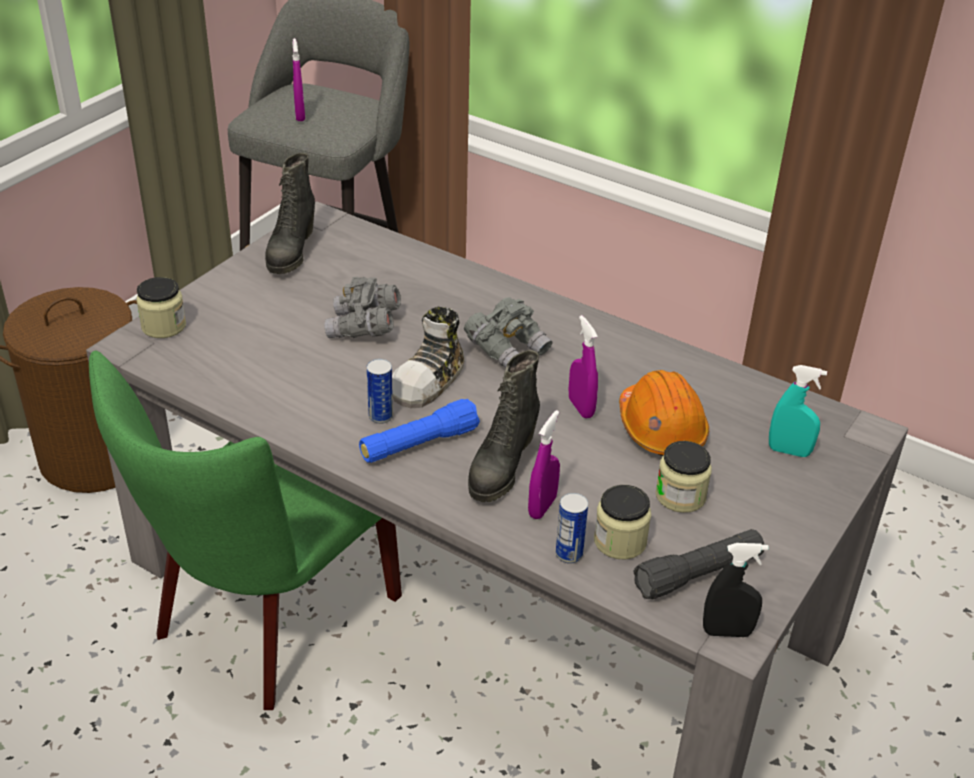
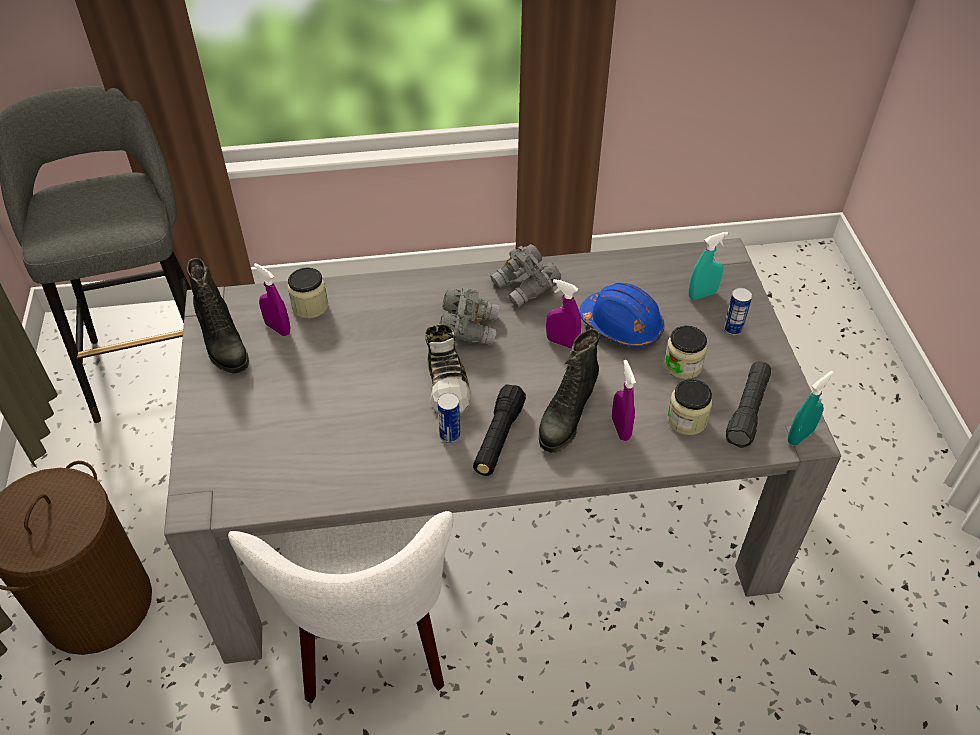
camera: 40 degrees left, 10 degrees up
green chair [89,351,402,710] -> white chair [228,511,453,703]
jar [136,277,186,338] -> jar moved to [288,267,328,319]
purple spray bottle [292,38,305,121] -> purple spray bottle moved to [254,263,290,336]
grey binoculars [324,277,401,338] -> grey binoculars moved to [490,244,561,308]
blue flashlight [359,399,480,463] -> black flashlight [473,384,526,476]
black boot [468,350,540,502] -> black boot turned 45 degrees clockwise [539,328,600,453]
can [556,493,588,564] -> can moved to [723,288,752,336]
orange hard hat [619,370,709,456] -> blue hard hat [579,283,665,347]
black spray bottle [703,543,769,637] -> turquoise spray bottle [788,371,834,445]

